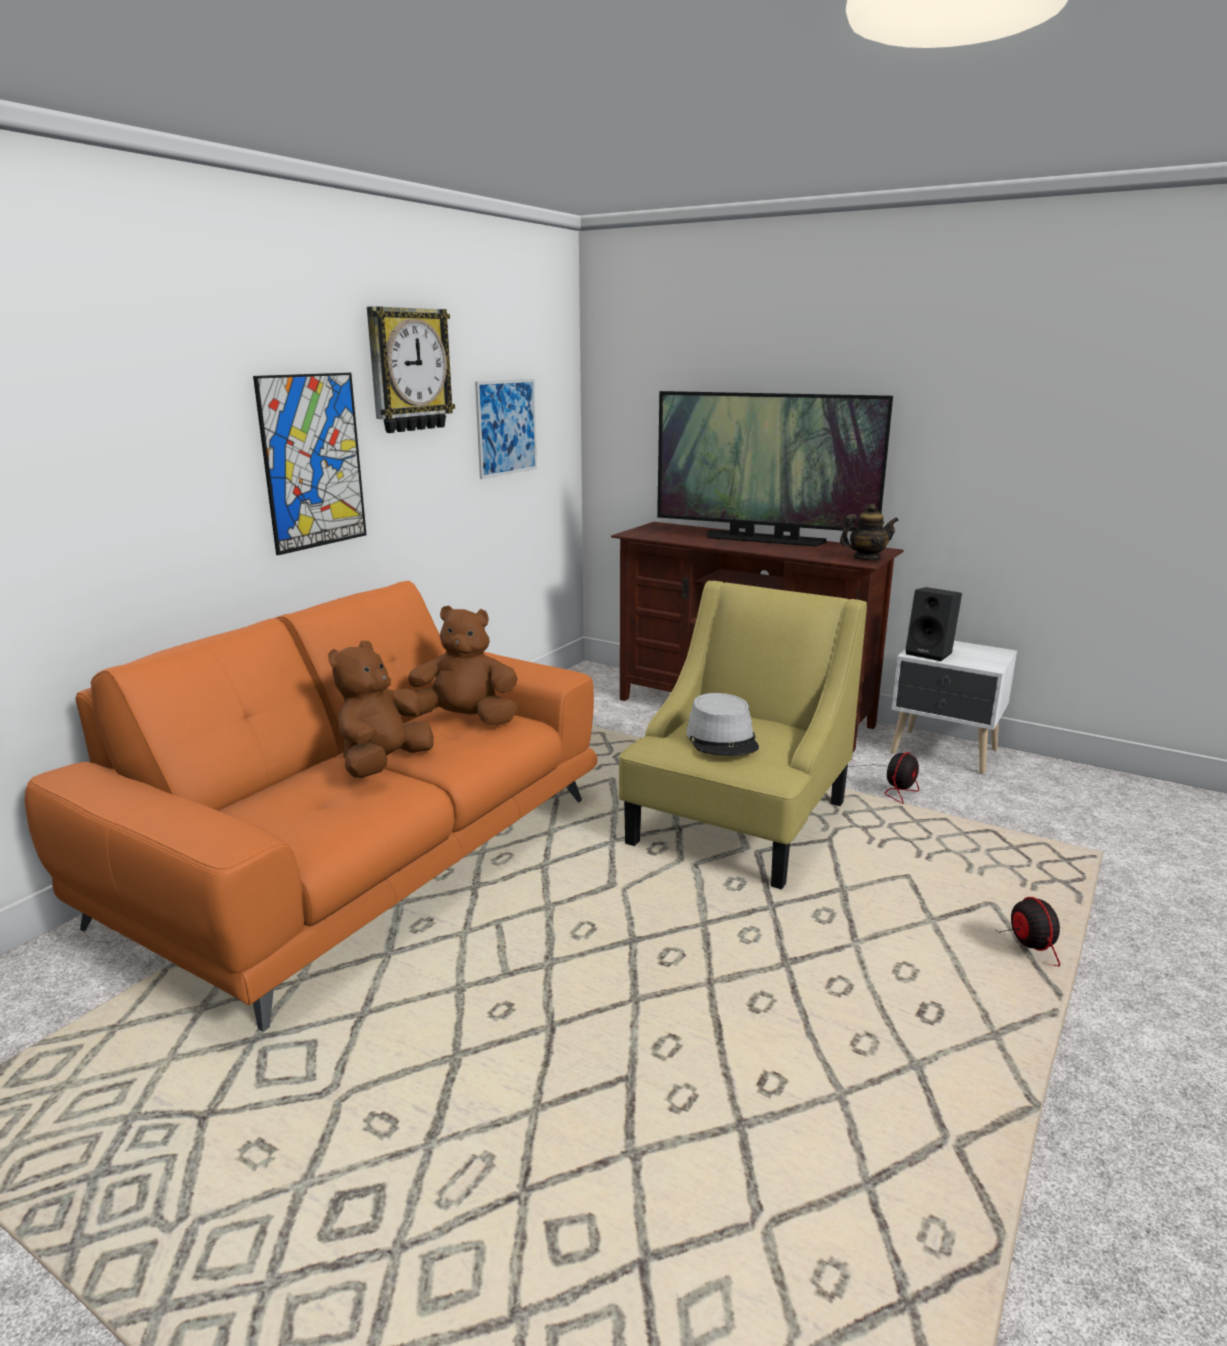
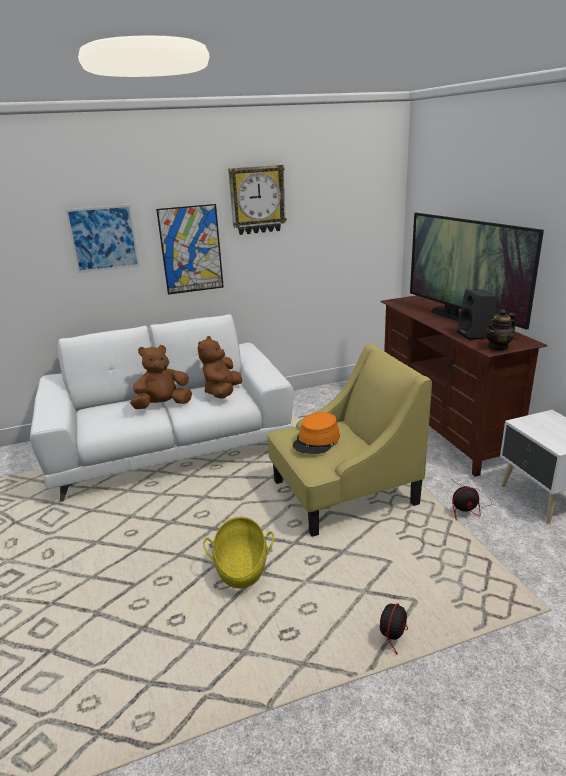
camera: 40 degrees right, 5 degrees up
orange sofa [24,581,598,1032] -> white sofa [30,314,294,502]
brown plush toy [408,606,518,726] -> brown plush toy turned 120 degrees counterclockwise [198,336,242,398]
picture [475,378,537,479] -> picture moved to [65,204,140,273]
grey hat [686,693,759,756] -> orange hat [293,412,340,454]
teapot [840,504,899,560] -> teapot turned 120 degrees clockwise [485,309,516,351]
black speaker [905,587,962,661] -> black speaker moved to [457,289,497,340]
none -> basket [203,517,274,589]

